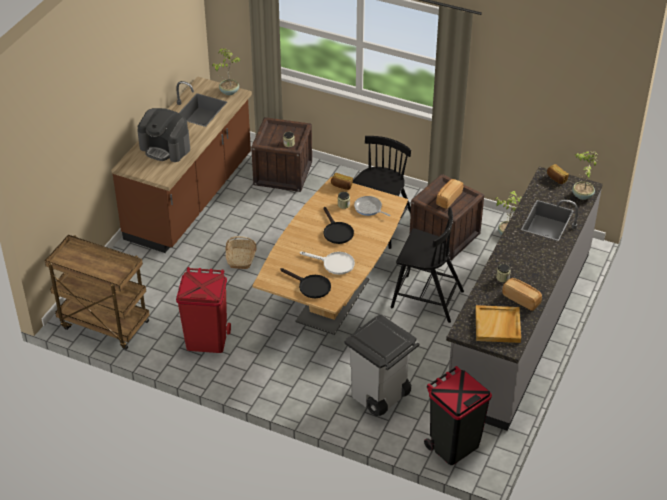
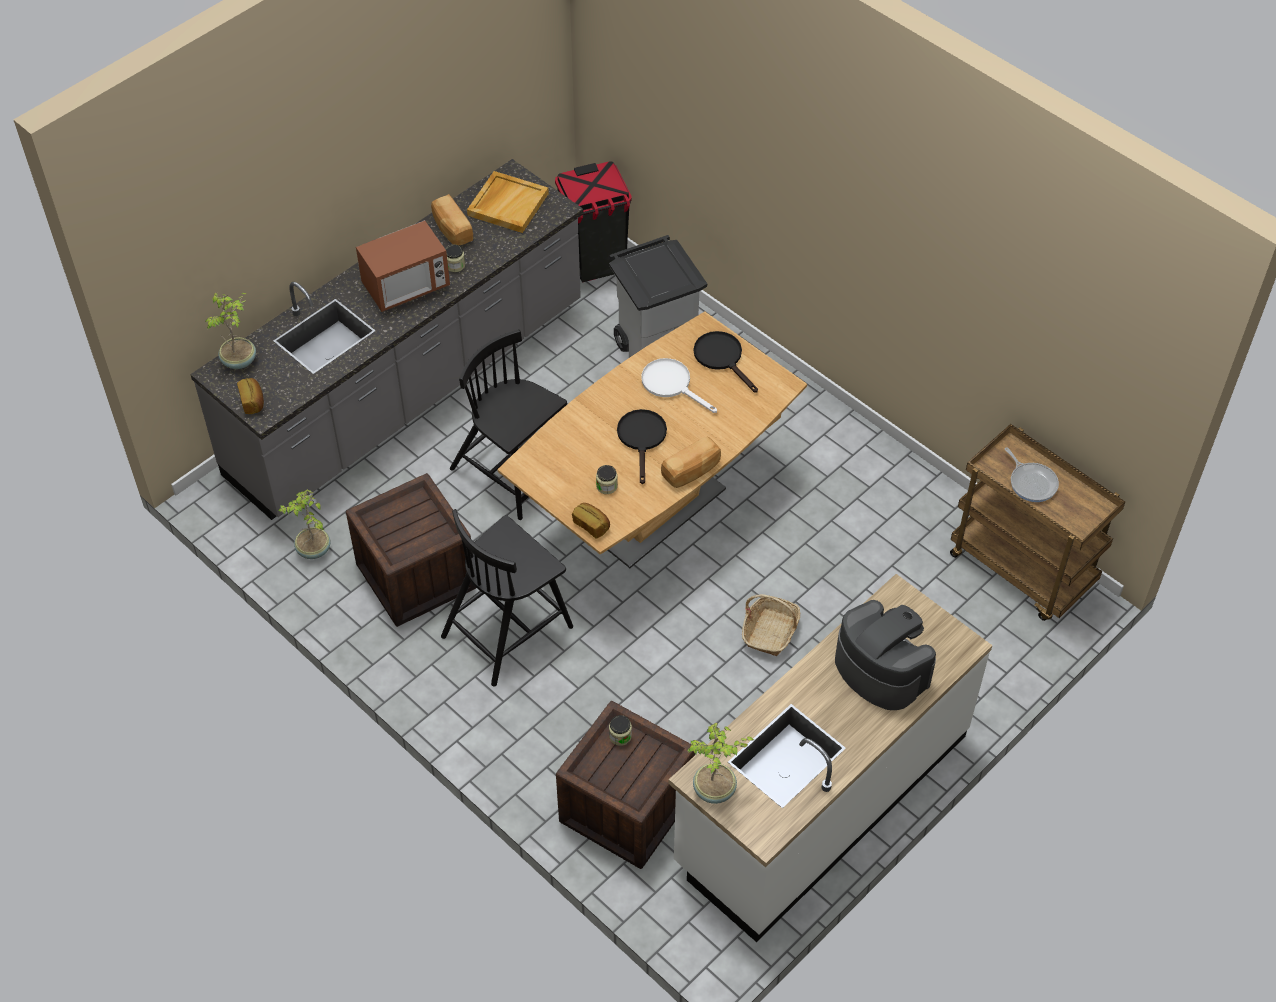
camera: 160 degrees left, 10 degrees up
brown counter [111,77,252,253] -> white counter [669,574,992,942]
red trash can [176,267,231,353] -> none
frying pan [354,196,391,216] -> frying pan moved to [1005,447,1059,502]
bread [436,179,463,209] -> bread moved to [661,437,721,488]
none -> microwave [356,220,450,312]

